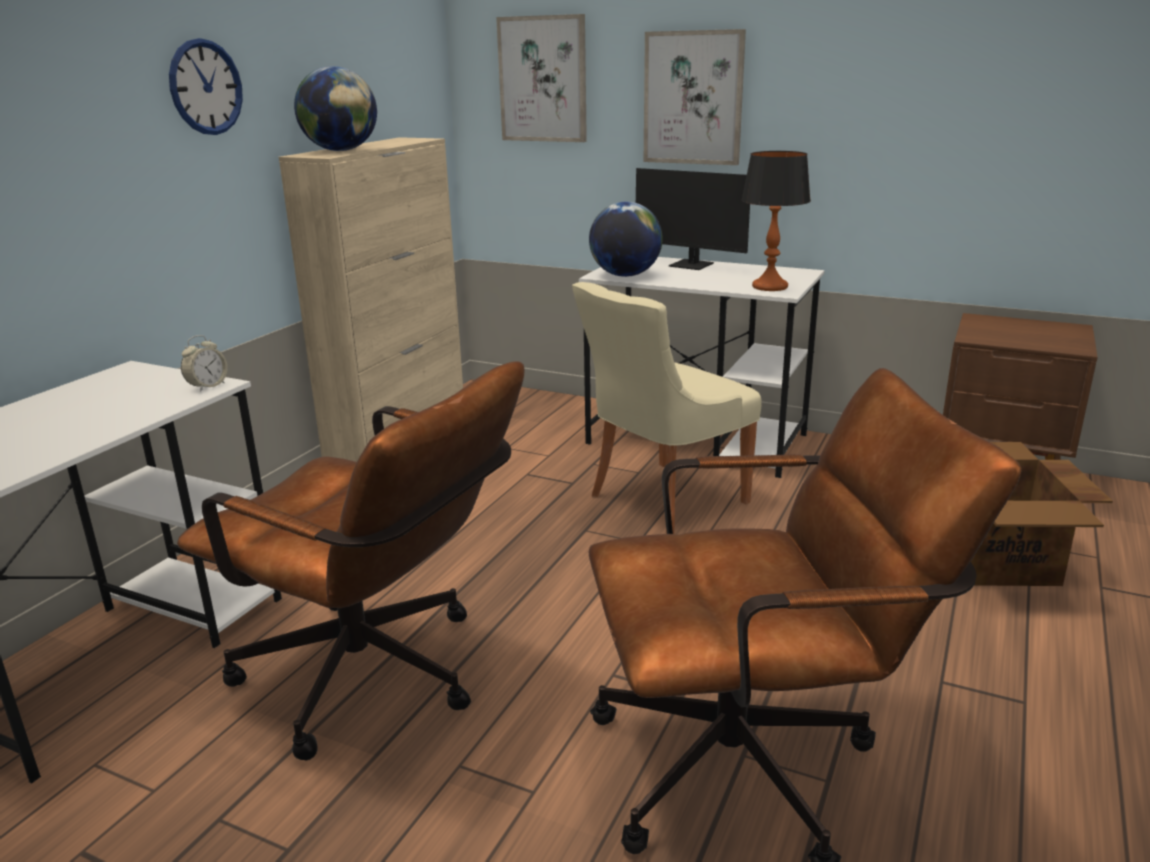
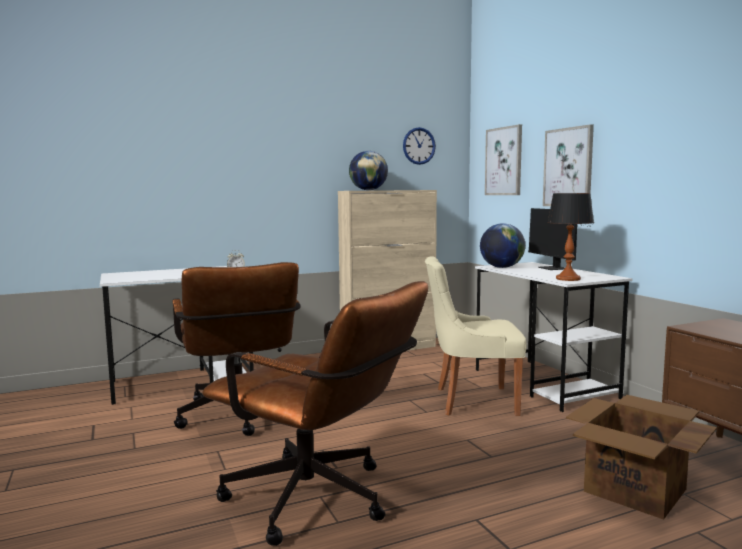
camera: 40 degrees right, 15 degrees down
wall clock [169,38,243,135] -> wall clock moved to [403,127,436,165]

